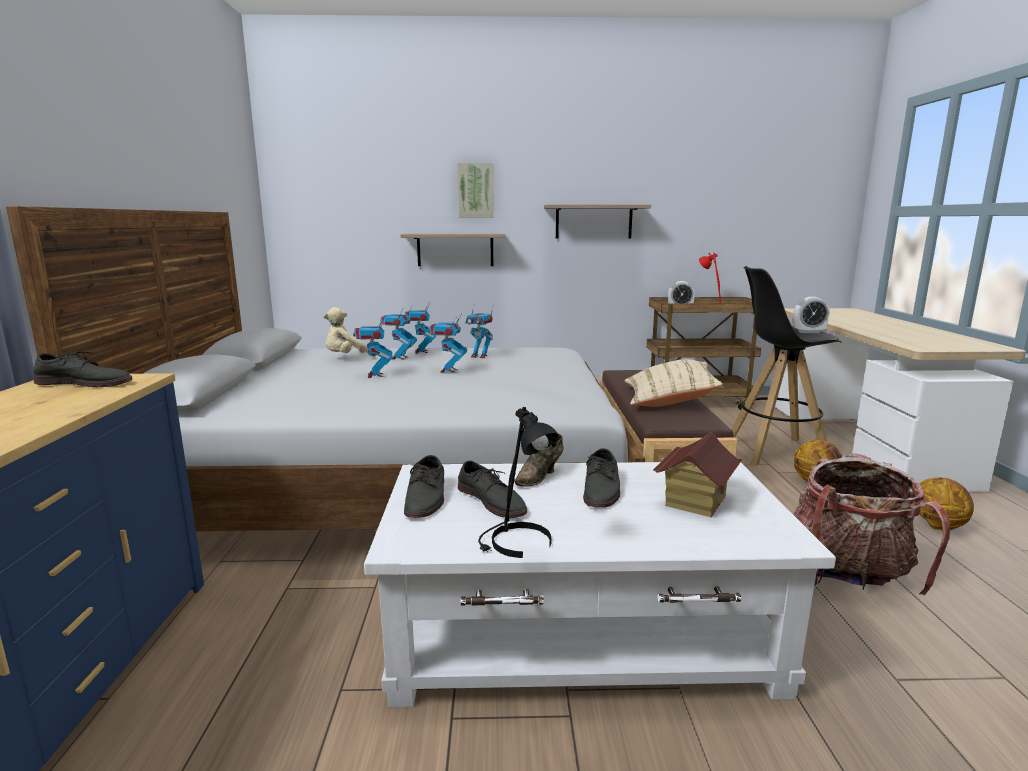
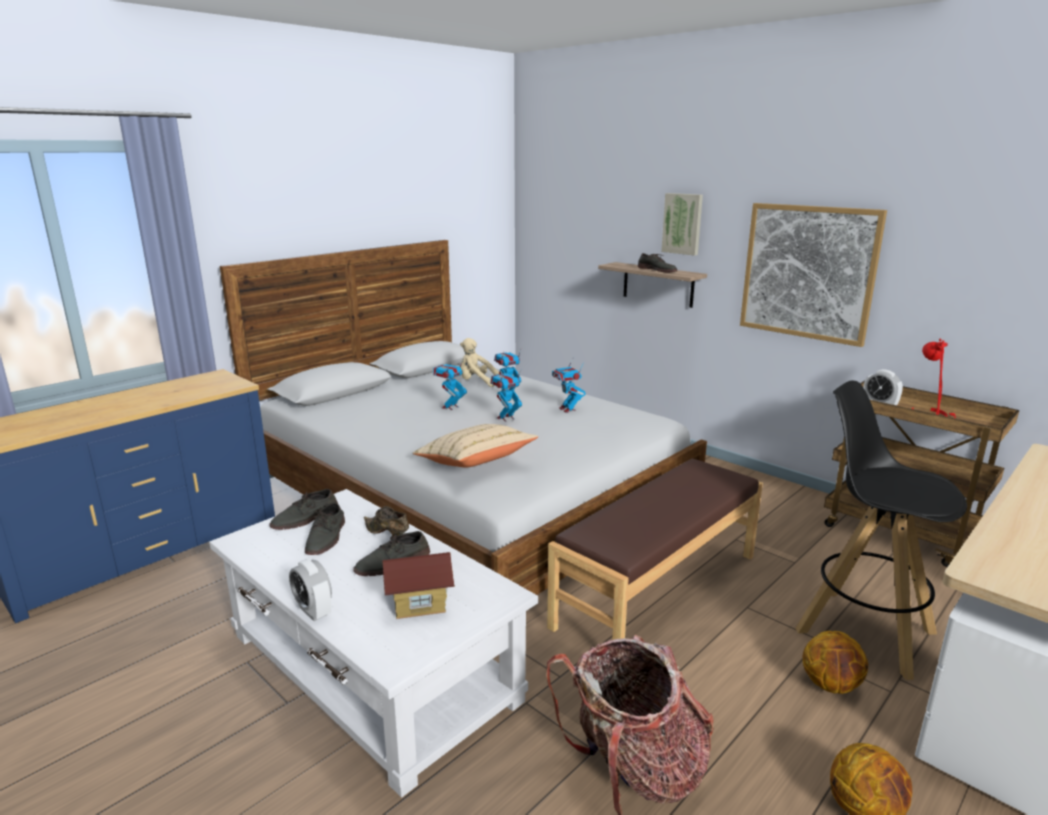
camera: 45 degrees right, 5 degrees up
grey shoe [33,351,132,387] -> grey shoe moved to [638,253,677,272]
toy robot [405,301,436,354] -> none
black table lamp [478,407,559,558] -> none
brown shoe [514,434,564,487] -> brown shoe turned 45 degrees clockwise [364,506,409,538]
shelf [544,205,651,238] -> picture [740,203,887,347]
beige pillow [624,359,723,407] -> beige pillow moved to [413,424,538,468]
alarm clock [793,297,830,333] -> alarm clock moved to [289,559,332,621]

